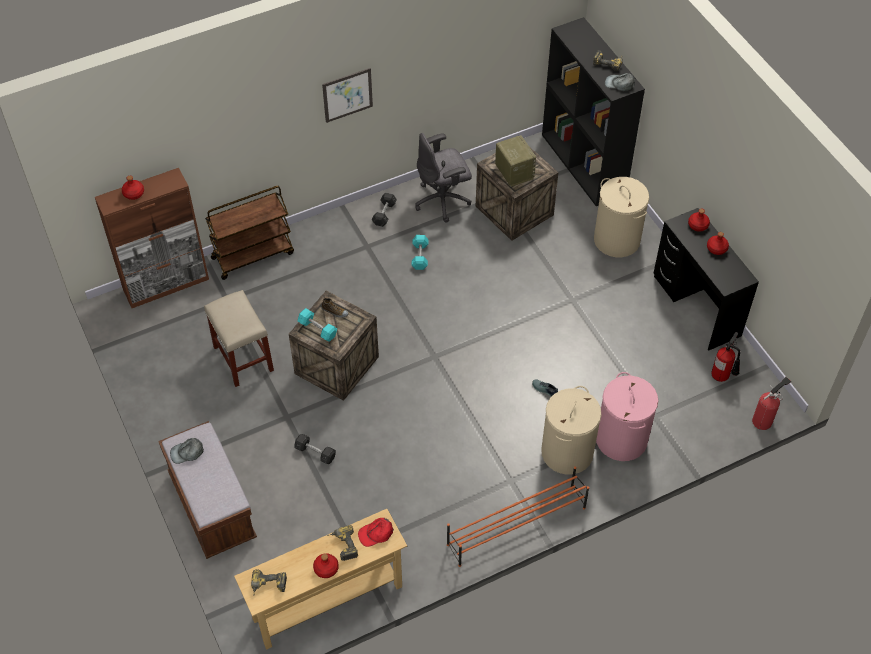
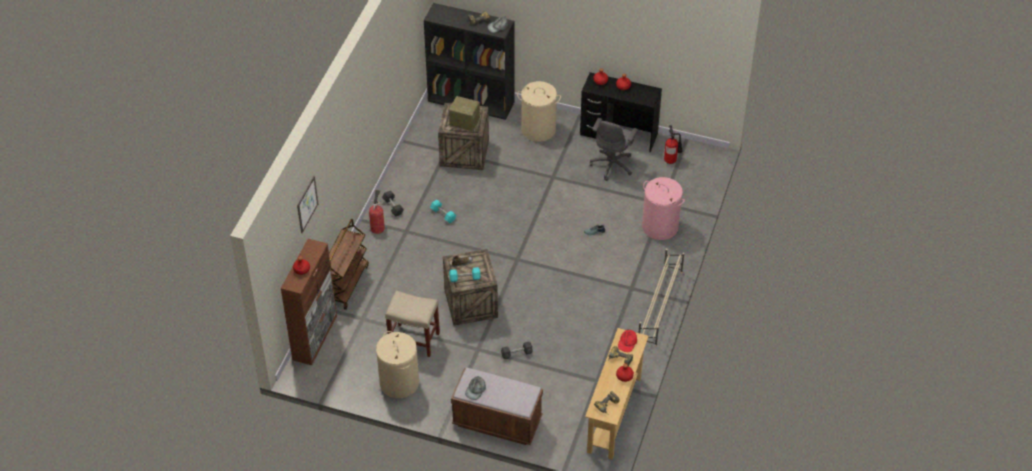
camera: 45 degrees left, 5 degrees down
picture [322,68,373,123] -> picture moved to [297,176,318,233]
grey office chair [415,133,472,222] -> grey office chair moved to [590,118,638,181]
orange shoe rack [447,466,589,567] -> beige shoe rack [639,249,684,346]
beige laundry basket [541,386,601,475] -> beige laundry basket moved to [376,331,419,398]
fire extinguisher [752,377,791,430] -> fire extinguisher moved to [369,190,385,234]

